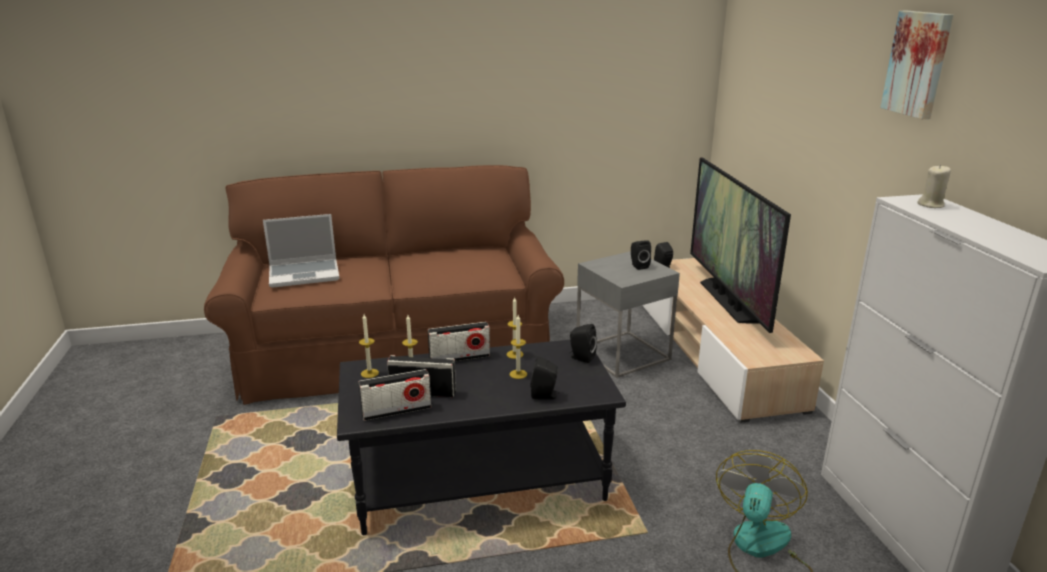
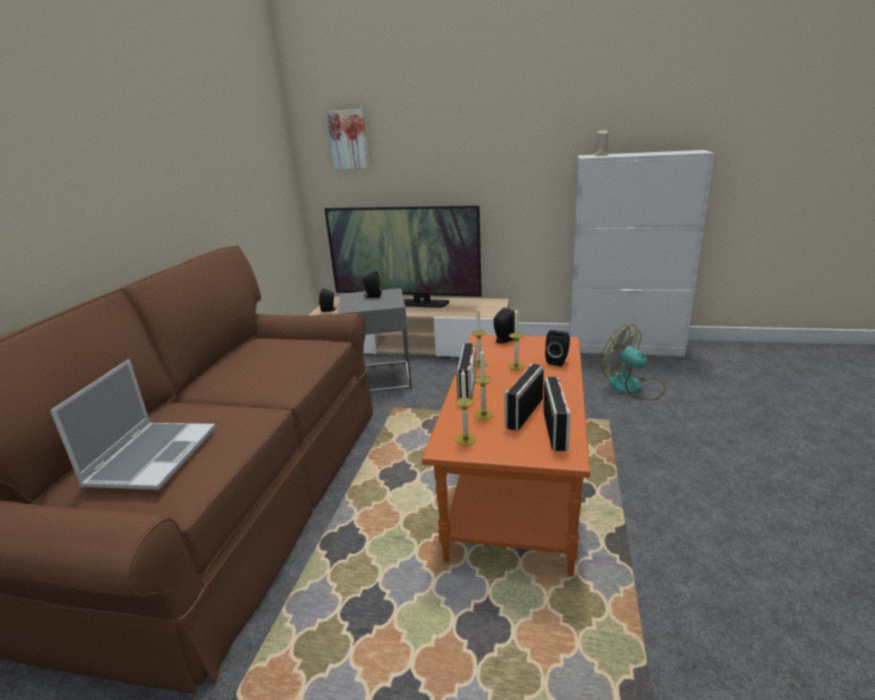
camera: 65 degrees left, 0 degrees up
black coffee table [337,340,626,535] -> orange coffee table [422,334,590,577]
picture [880,11,953,119] -> picture moved to [327,109,369,170]

